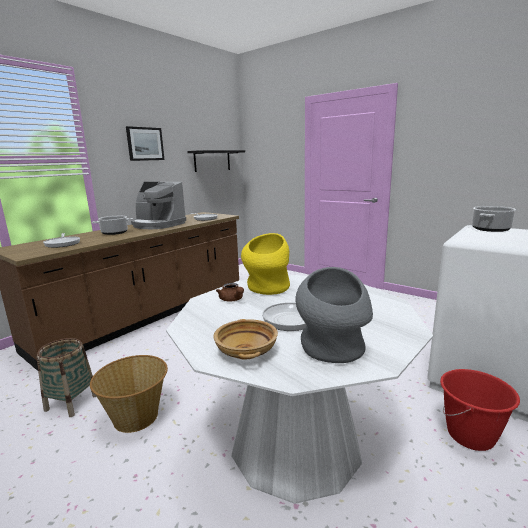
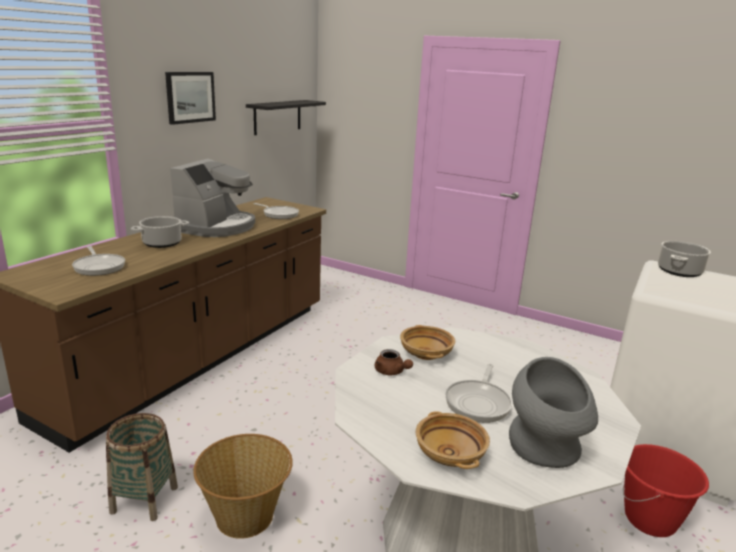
camera: 10 degrees left, 5 degrees up
coffee machine [131,182,186,229] -> coffee machine turned 90 degrees counterclockwise [170,159,255,237]
yellow vase [241,233,290,295] -> beige bowl [400,325,455,360]

